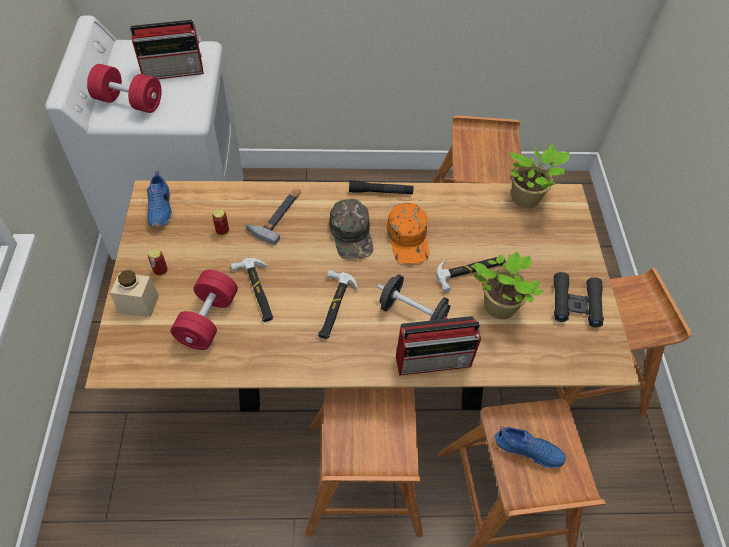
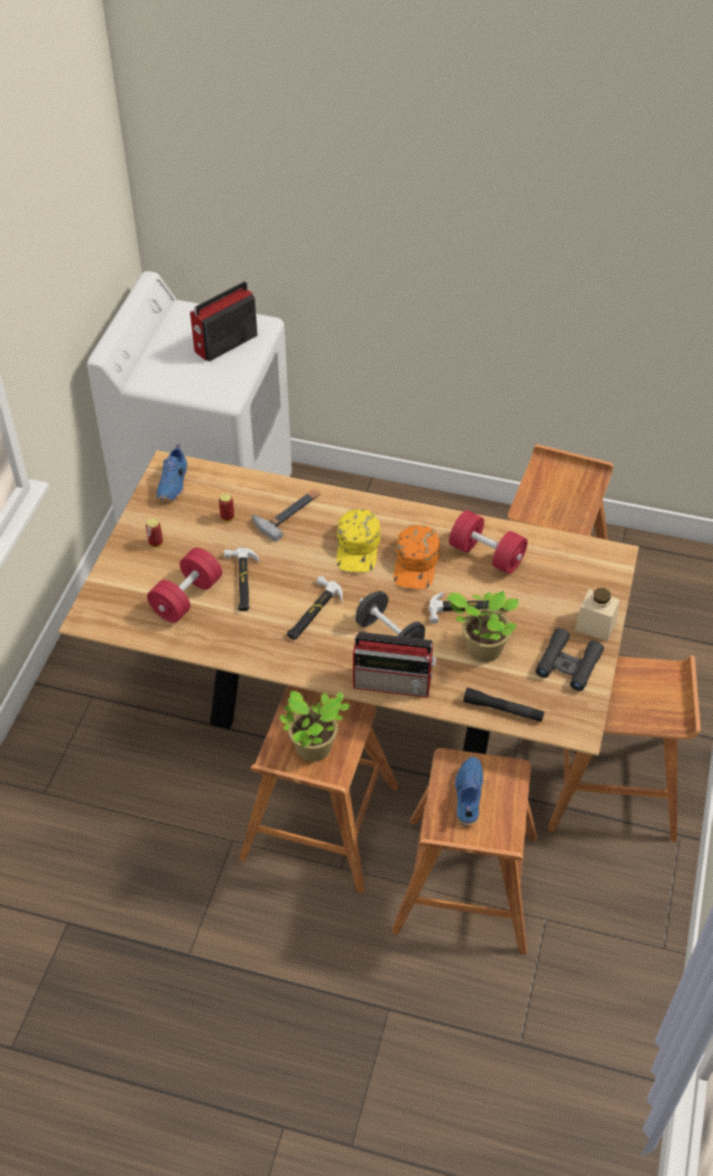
camera: 20 degrees right, 5 degrees down
red dumbbell [87,64,162,113] -> red dumbbell moved to [449,510,528,574]
beige jar [110,270,159,317] -> beige jar moved to [575,588,620,641]
radio [130,20,204,79] -> radio turned 135 degrees clockwise [190,281,257,362]
green cap [329,199,373,260] -> yellow cap [337,509,380,572]
black flashlight [349,180,413,194] -> black flashlight moved to [463,687,544,722]
blue shoe [493,426,566,469] -> blue shoe turned 120 degrees counterclockwise [455,757,483,827]
potted plant [509,144,570,208] -> potted plant moved to [279,691,351,762]

